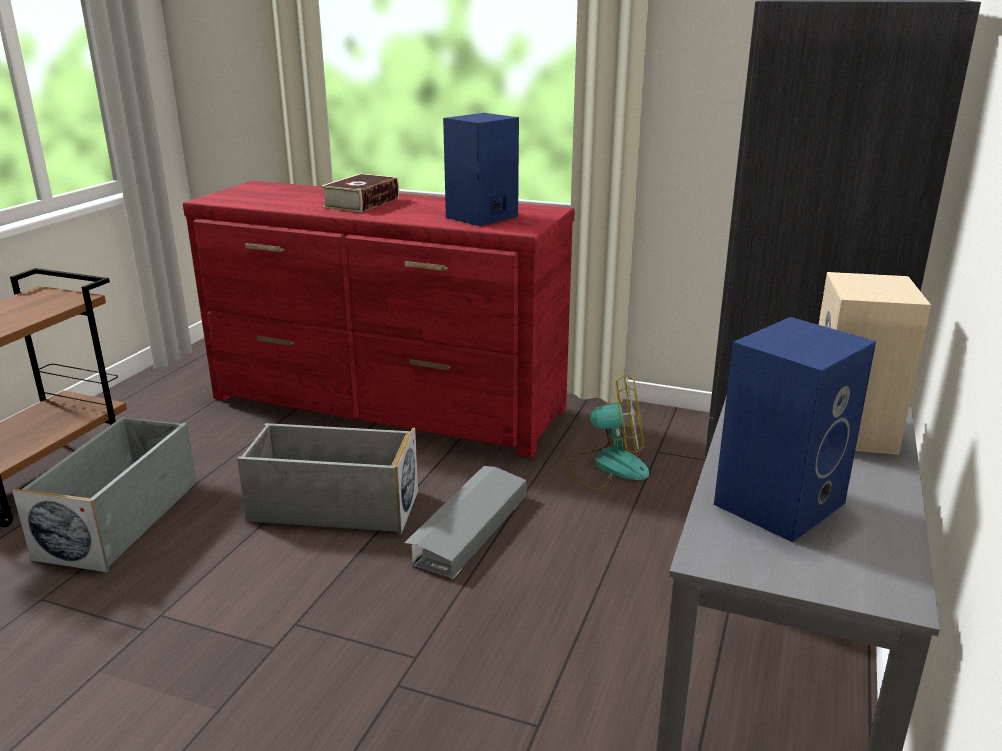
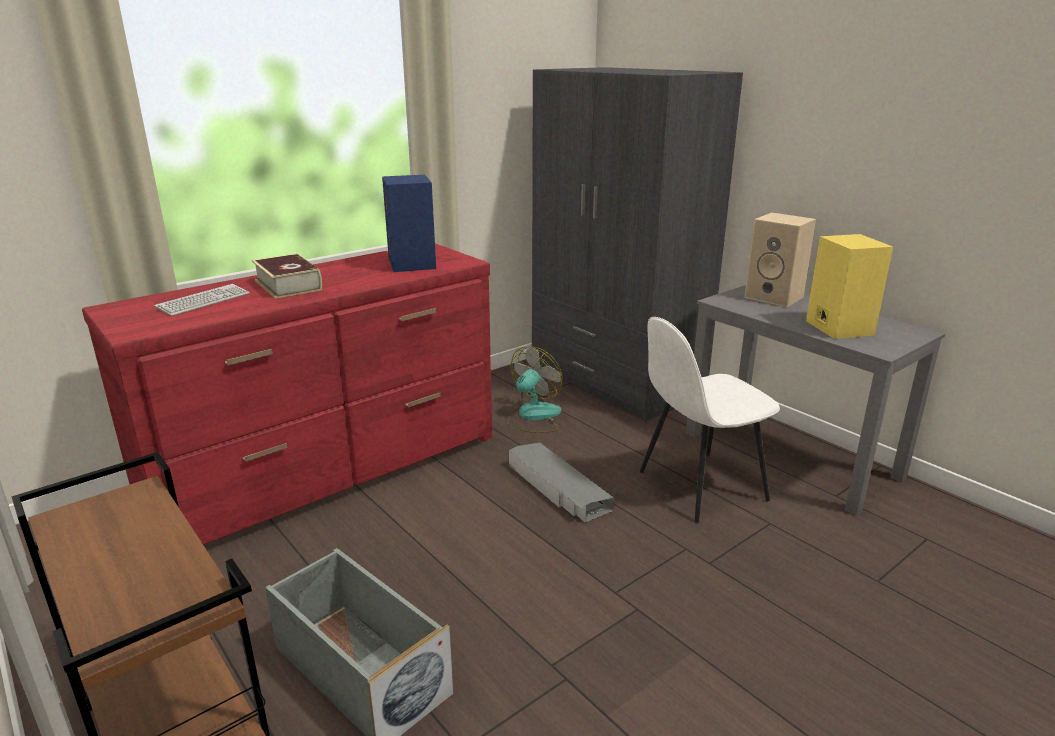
camera: 60 degrees left, 0 degrees up
grey storage box [237,423,418,535] -> none
blue speaker [714,317,876,543] -> yellow speaker [806,234,893,339]
none -> keyboard [154,284,250,316]
none -> white chair [640,317,780,523]

